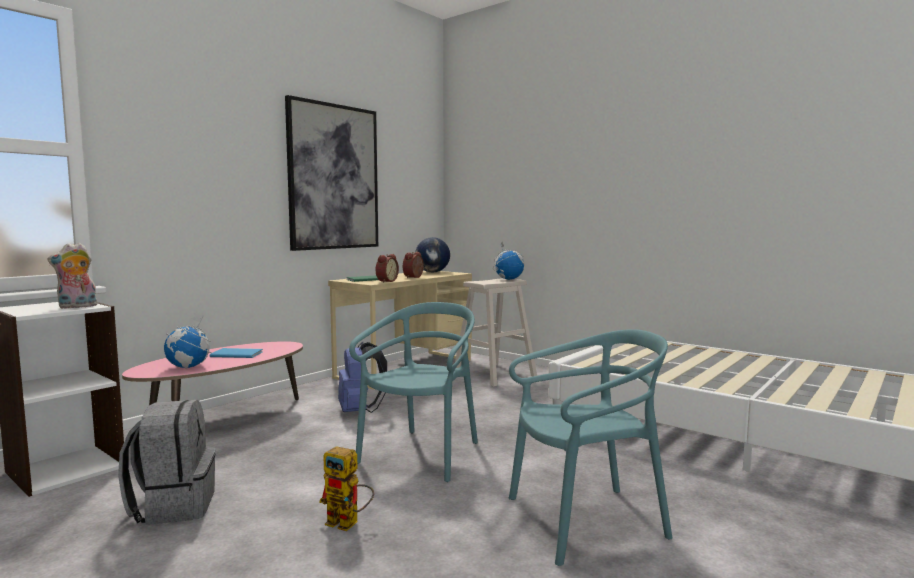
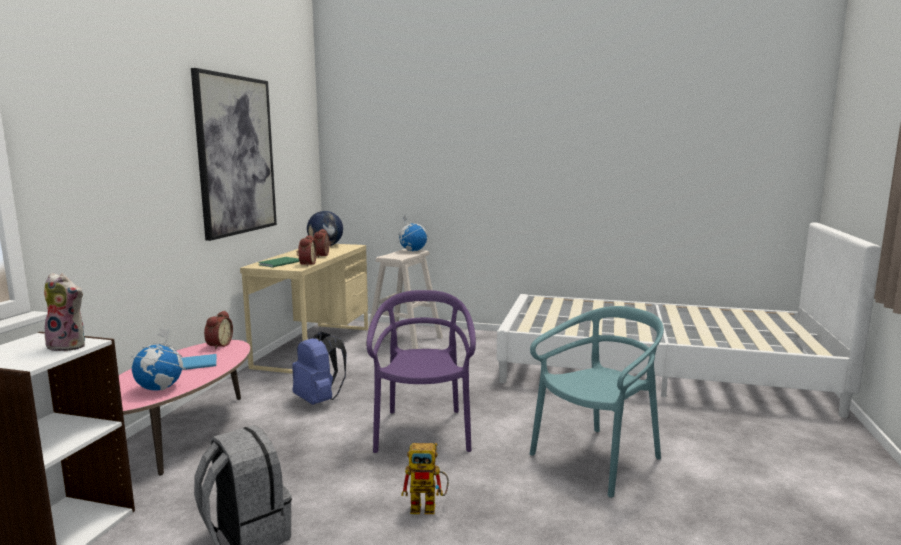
camera: 25 degrees left, 5 degrees up
plush toy [47,243,98,309] -> plush toy turned 105 degrees counterclockwise [44,273,85,351]
turquoise chair [349,302,478,482] -> purple chair [367,290,476,453]
none -> alarm clock [204,311,233,350]

